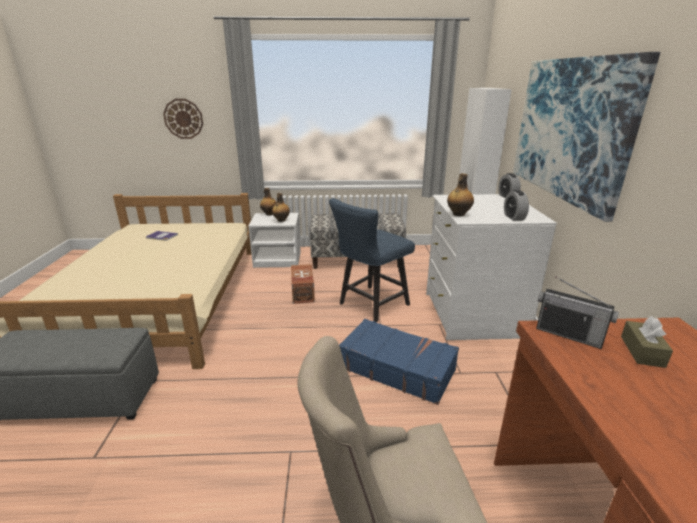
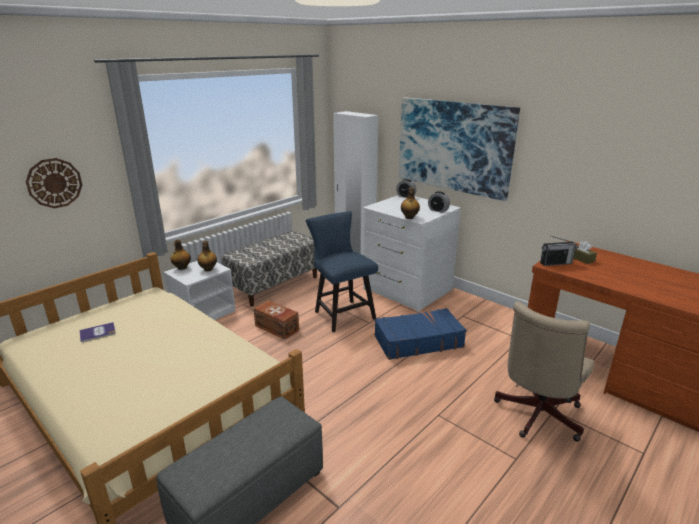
camera: 45 degrees left, 0 degrees up
blue chair [329,198,415,322] -> blue chair turned 150 degrees clockwise [306,211,378,332]

